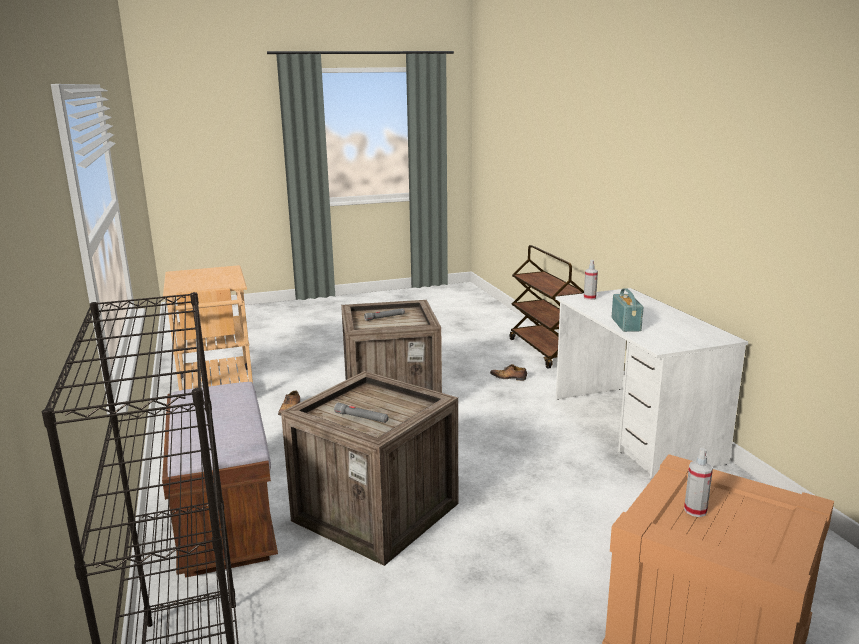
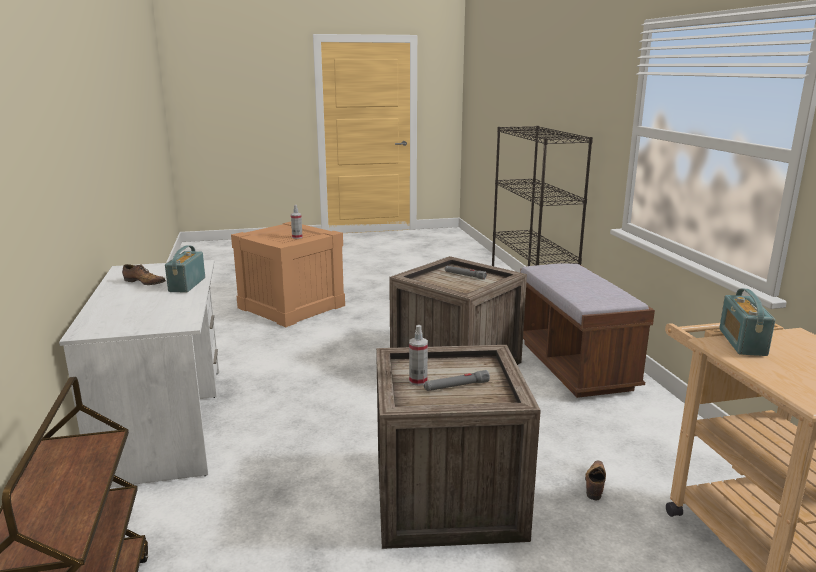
camera: 175 degrees left, 0 degrees up
shoe [490,364,527,381] -> shoe moved to [122,264,166,285]
spray bottle [584,260,598,300] -> spray bottle moved to [409,325,428,386]
none -> radio [719,288,775,356]

